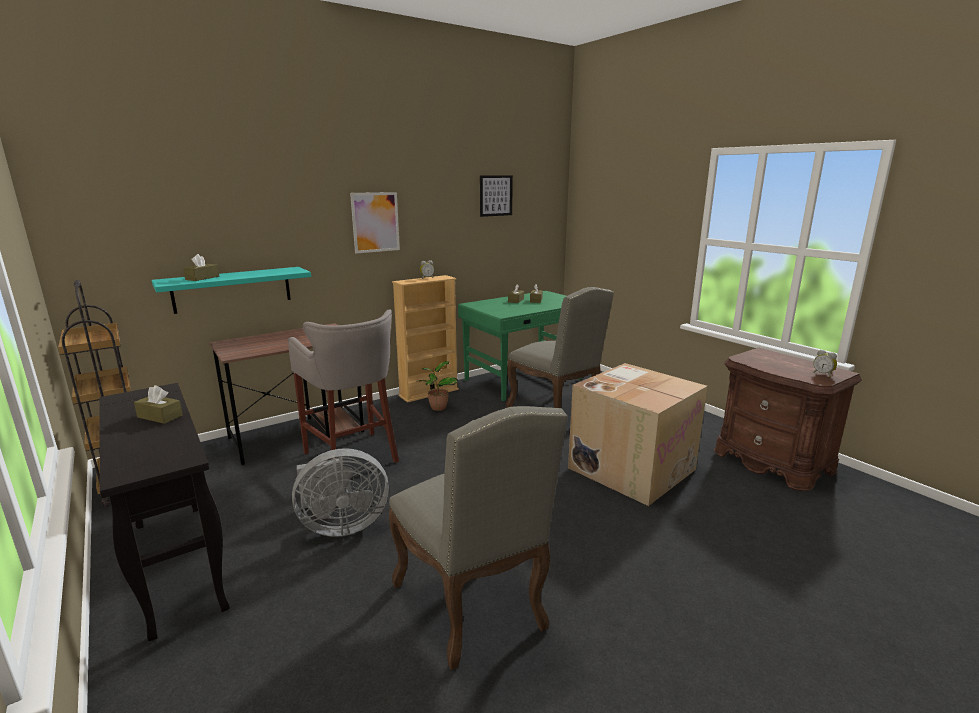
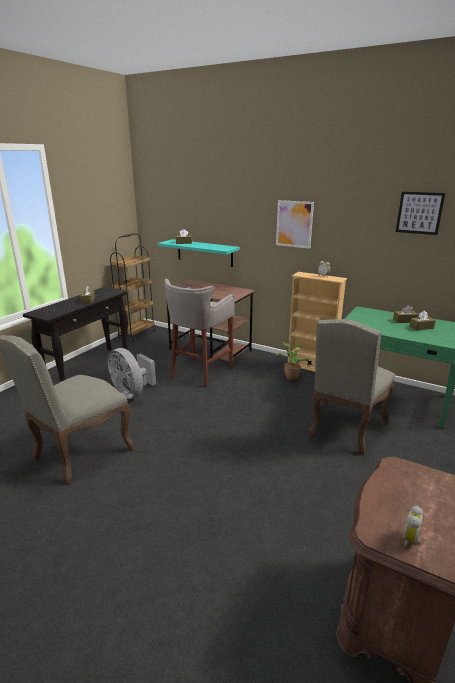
camera: 65 degrees right, 5 degrees up
cardboard box [568,363,708,506] -> none

